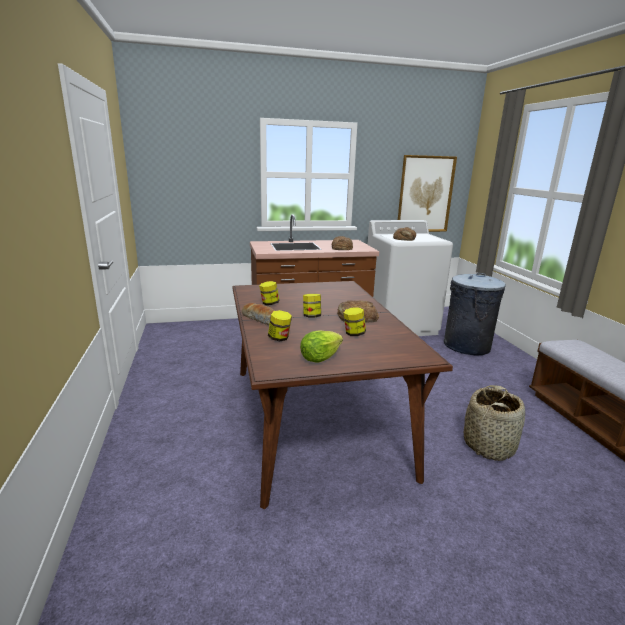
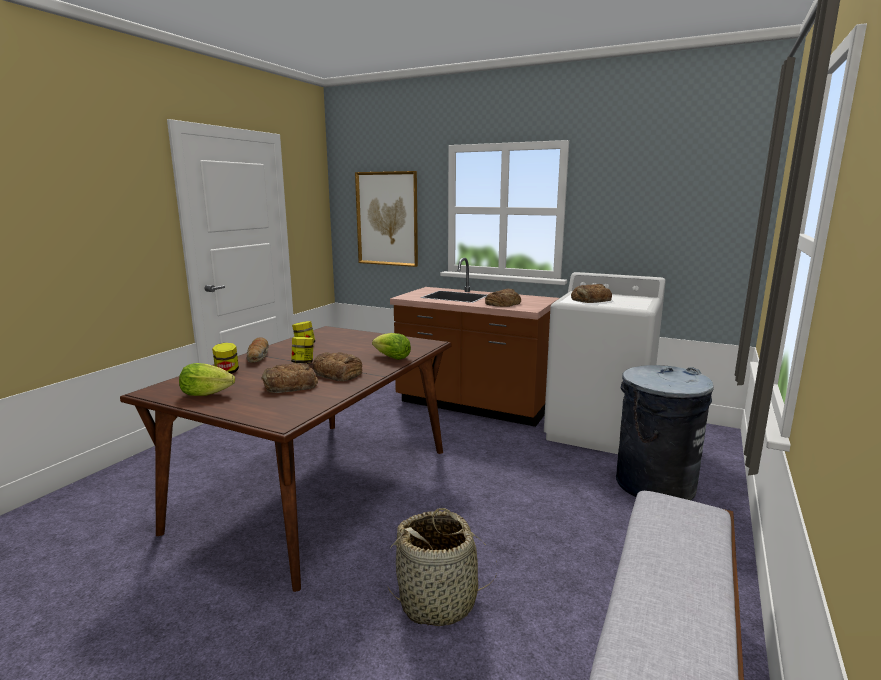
camera: 40 degrees right, 5 degrees down
jar [344,307,366,336] -> bread [262,363,318,393]
picture [398,155,457,232] -> picture moved to [355,171,418,267]
none -> lettuce [372,333,411,360]

